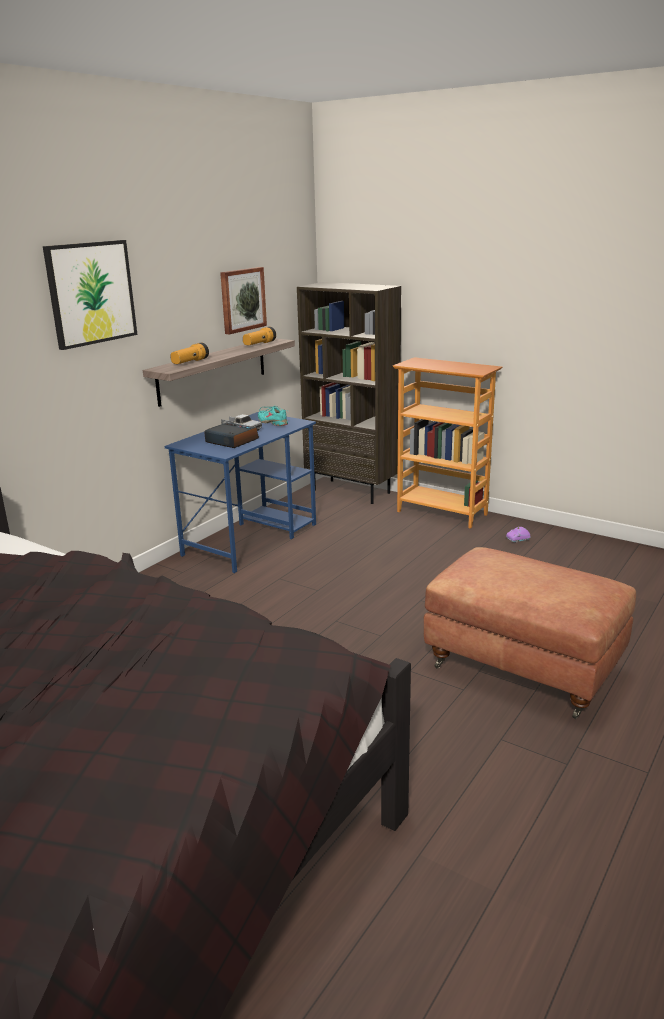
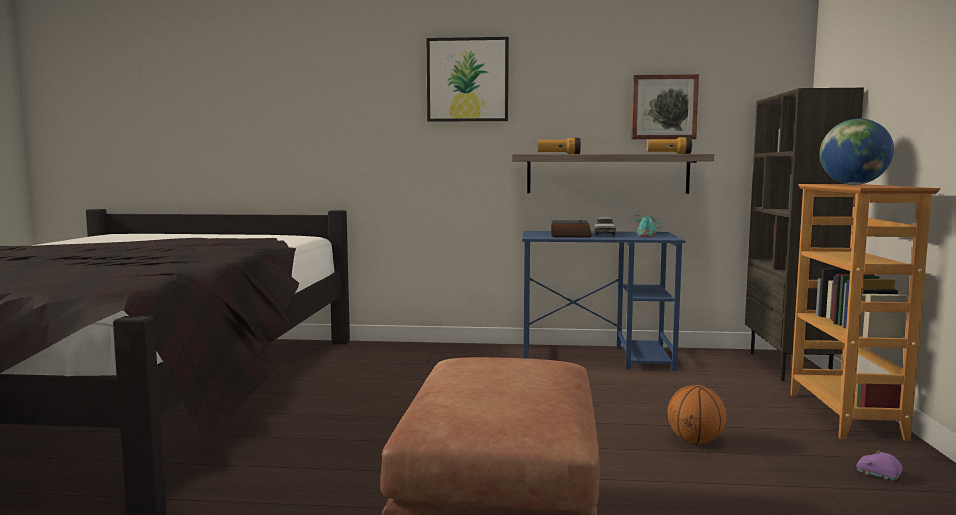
camera: 60 degrees right, 15 degrees down
none -> basketball [667,385,727,444]
none -> globe [820,118,894,185]

